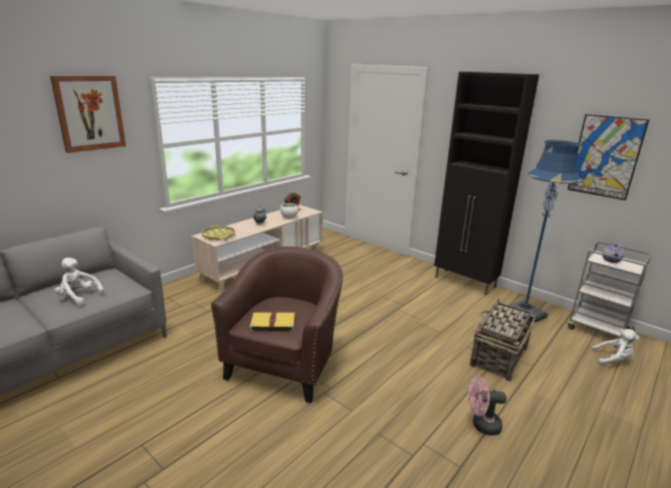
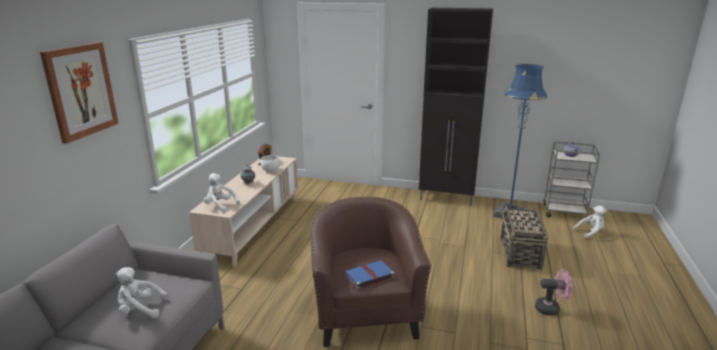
camera: 25 degrees left, 0 degrees up
yellow tray [202,225,235,241] -> white plush toy [204,173,240,212]
yellow book [248,312,295,332] -> blue book [345,260,395,289]
pink fan [468,377,506,435] -> pink fan turned 150 degrees counterclockwise [535,269,573,316]
picture [567,114,649,200] -> none

